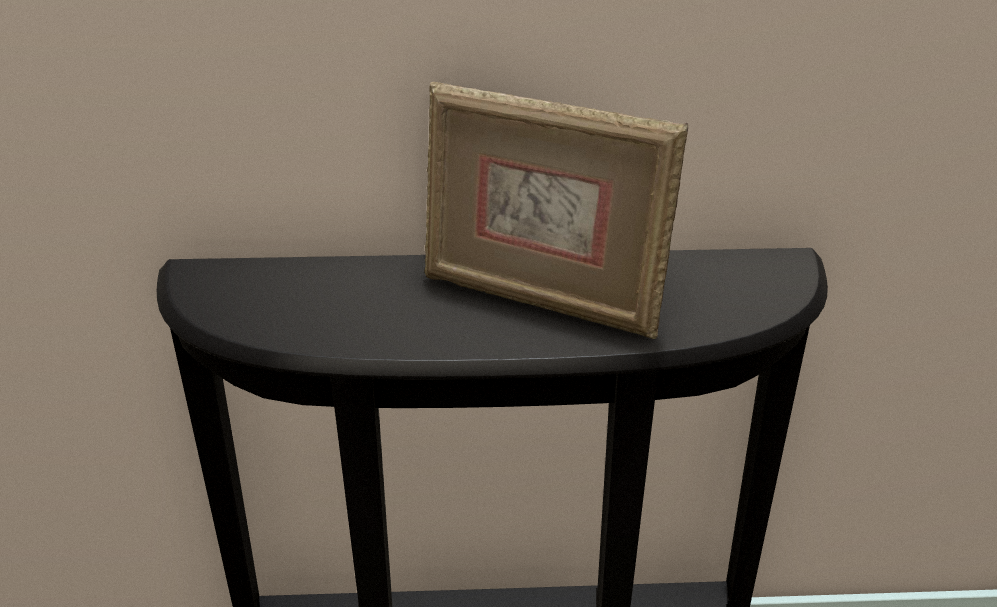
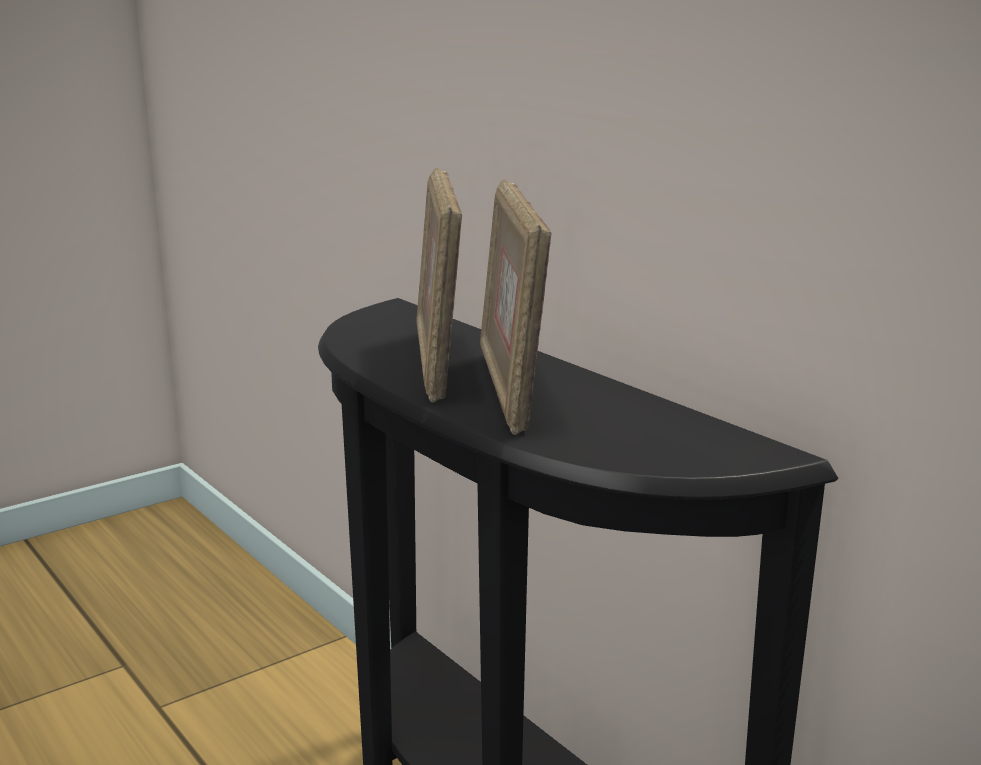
camera: 55 degrees right, 10 degrees down
none -> picture frame [416,167,462,403]

